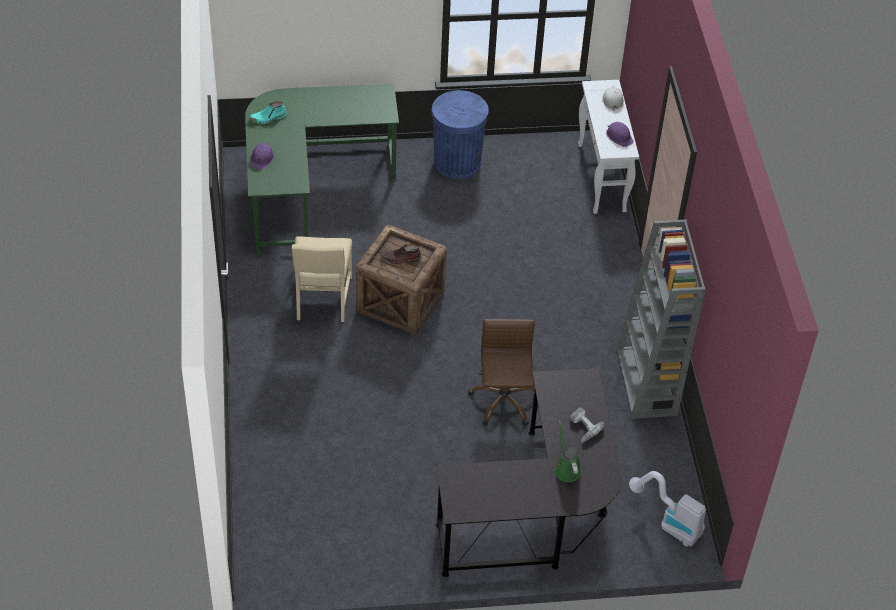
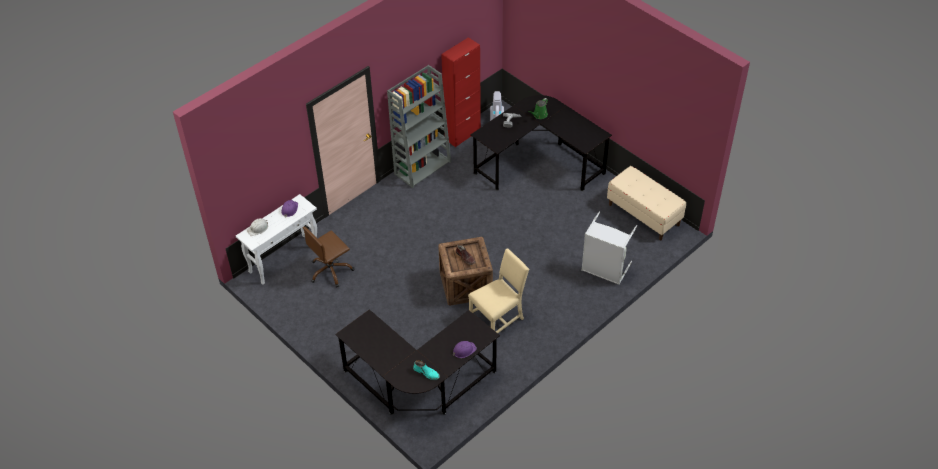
camera: 125 degrees left, 0 degrees up
green desk [245,84,399,254] -> black desk [335,309,500,415]
blue trash can [431,90,489,179] -> none
brown office chair [468,319,535,426] -> brown office chair moved to [303,227,354,288]
none -> red cabinet [441,37,481,147]
none -> grey laundry basket [581,212,637,285]
none -> beige bench [607,166,686,241]

